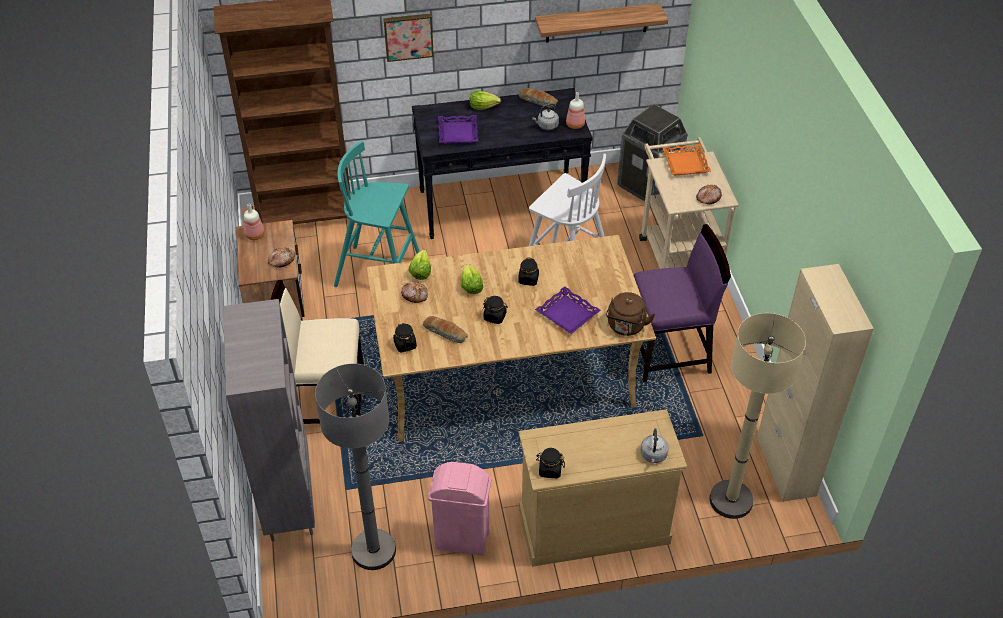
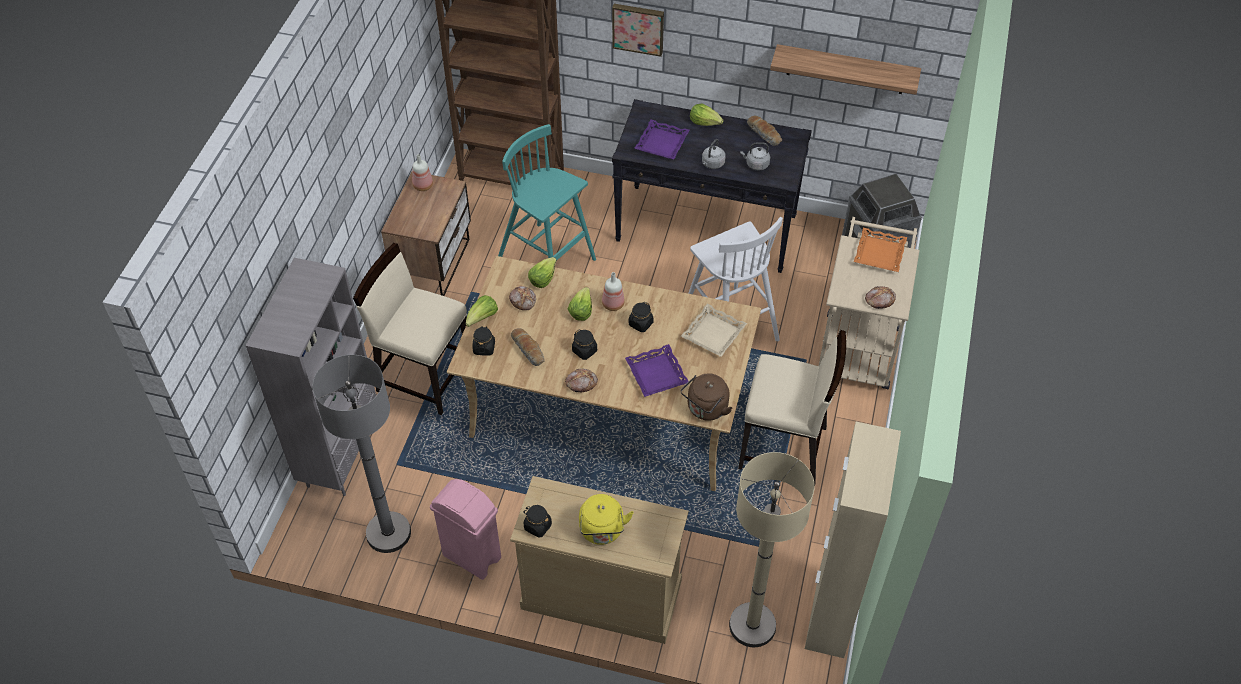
camera: 25 degrees right, 5 degrees up
bread [268,247,295,268] -> bread moved to [565,369,598,392]
bottle [566,92,585,129] -> bottle moved to [602,272,625,311]
purple chair [634,224,731,382] -> beige chair [738,330,846,484]
grey kettle [640,428,669,463] -> grey kettle moved to [702,139,726,169]
none -> lettuce [466,295,498,327]
none -> yellow kettle [579,494,633,545]
none -> beige tray [681,304,747,357]

